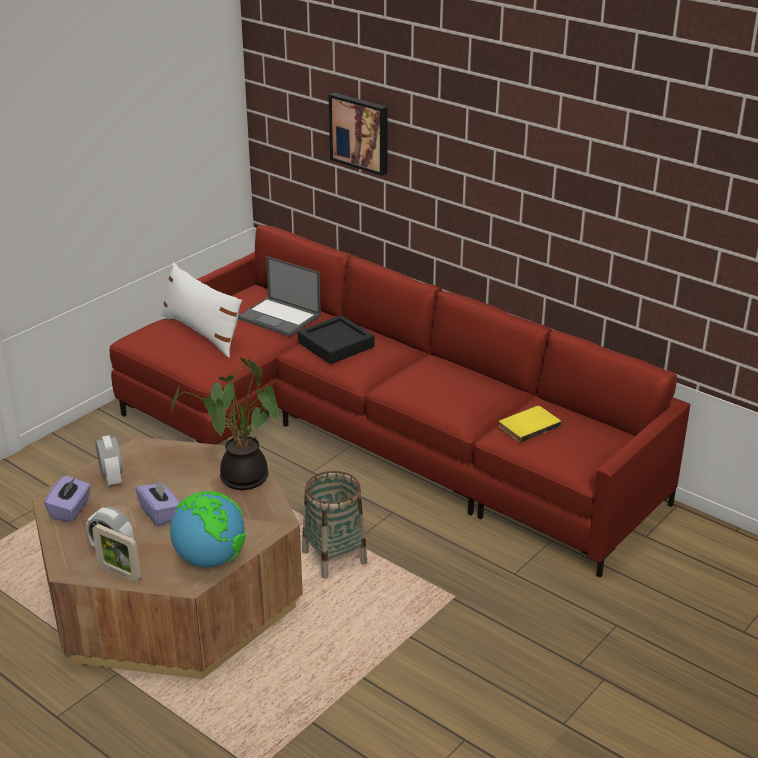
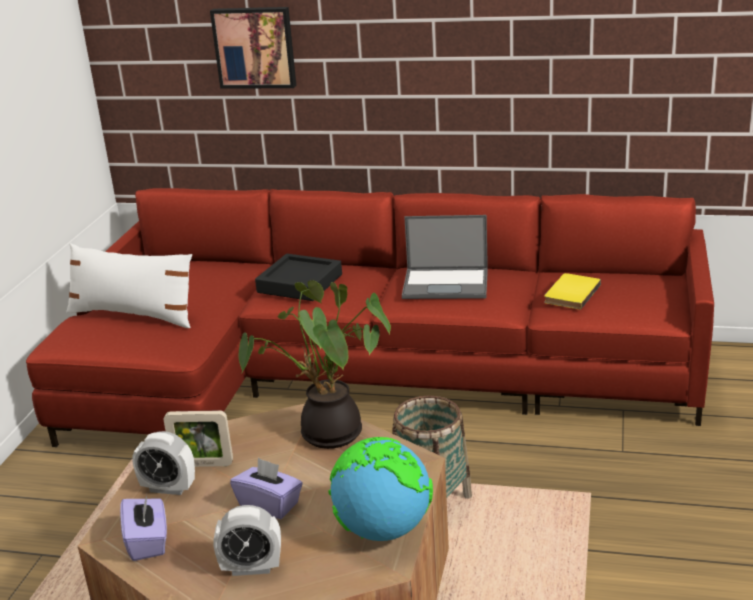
camera: 25 degrees left, 5 degrees down
picture frame [92,524,141,582] -> picture frame moved to [164,410,233,467]
alarm clock [95,435,123,486] -> alarm clock turned 150 degrees clockwise [132,431,195,495]
laptop [238,256,321,337] -> laptop moved to [402,215,488,299]

